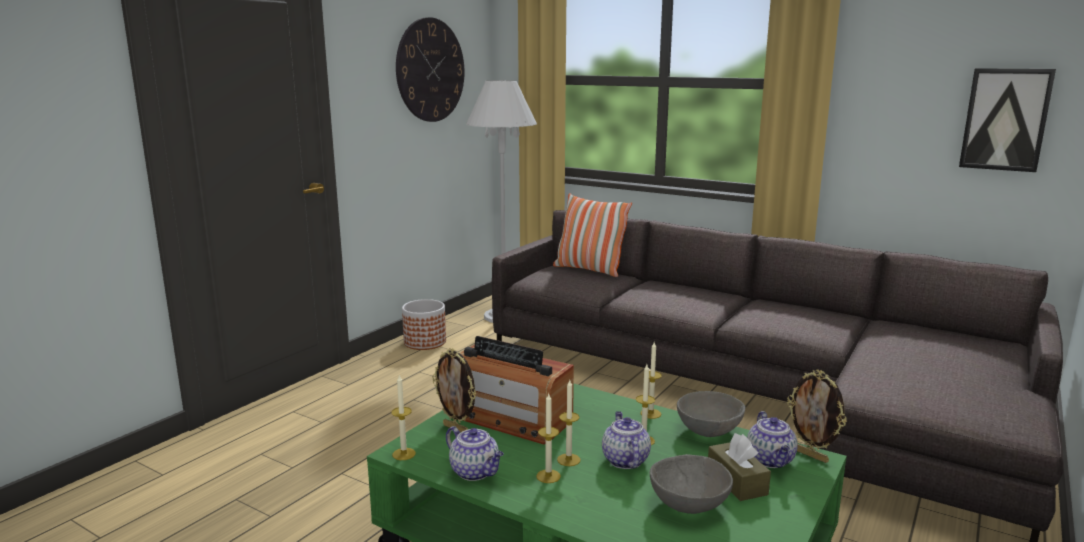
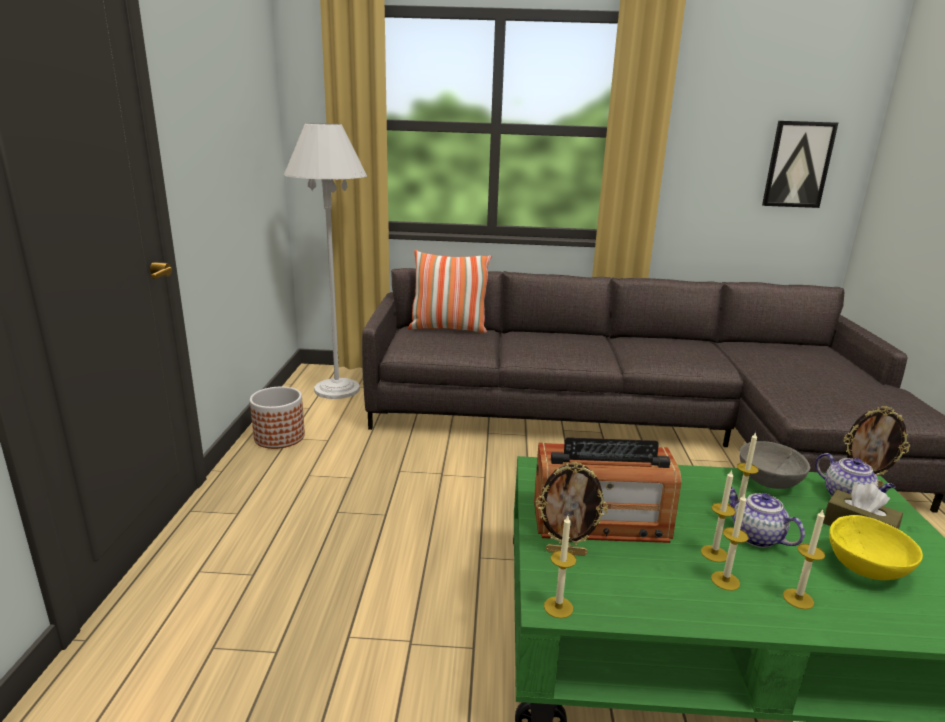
camera: 30 degrees left, 5 degrees up
wall clock [396,17,465,122] -> none
teapot [446,426,504,481] -> none
candle [640,342,662,419] -> candle moved to [783,510,825,609]
grey bowl [650,454,733,514] -> yellow bowl [829,515,923,580]

